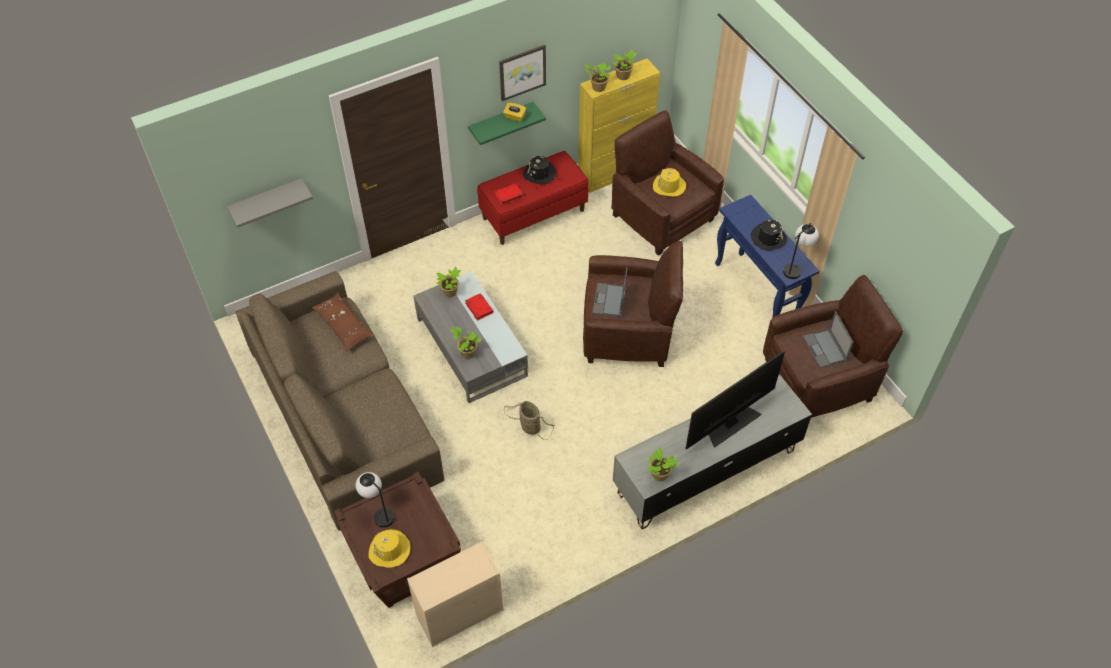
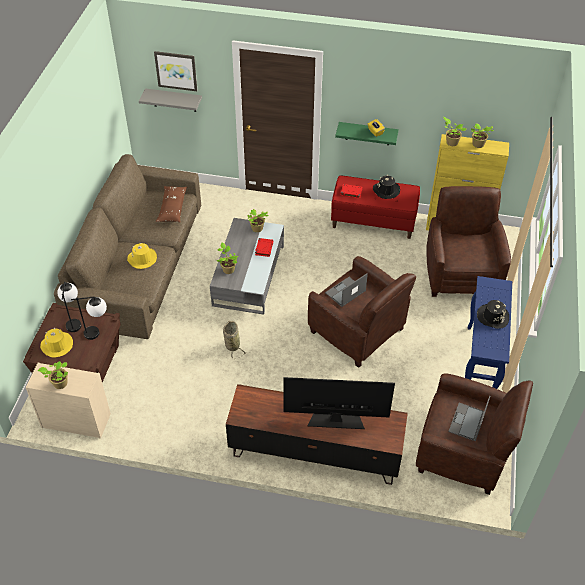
camera: 40 degrees right, 5 degrees down
picture [499,45,546,101] -> picture moved to [154,51,198,91]
grey tv stand [613,374,812,530] -> brown tv stand [226,384,408,485]
potted plant [648,448,679,481] -> potted plant moved to [38,361,68,389]
yellow hat [653,168,686,197] -> yellow hat moved to [127,243,157,269]
table lamp [783,223,819,279] -> table lamp moved to [71,297,107,340]

